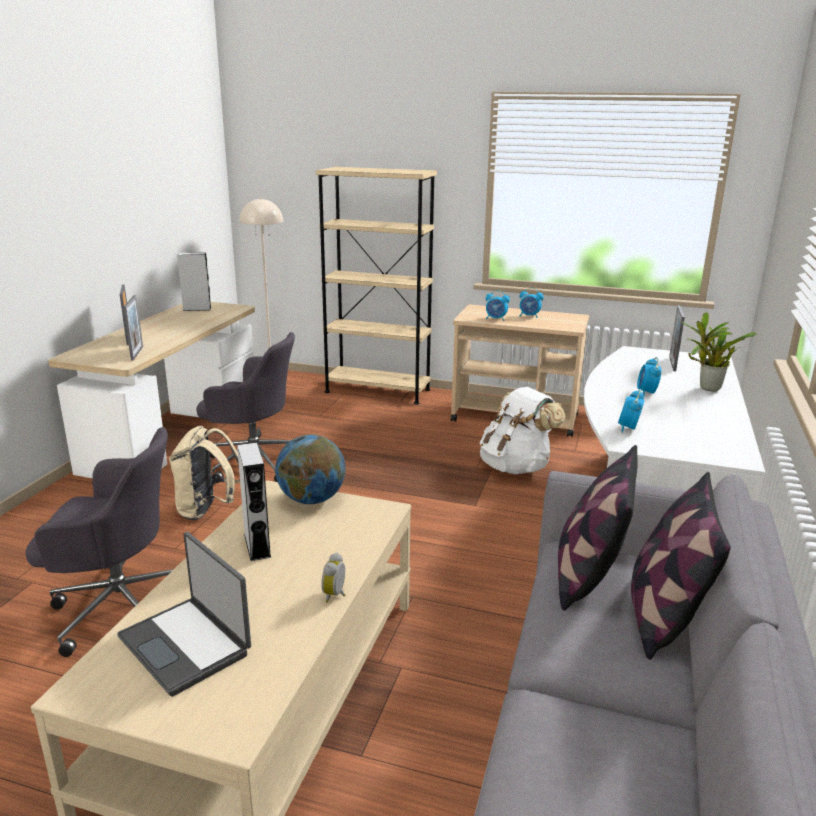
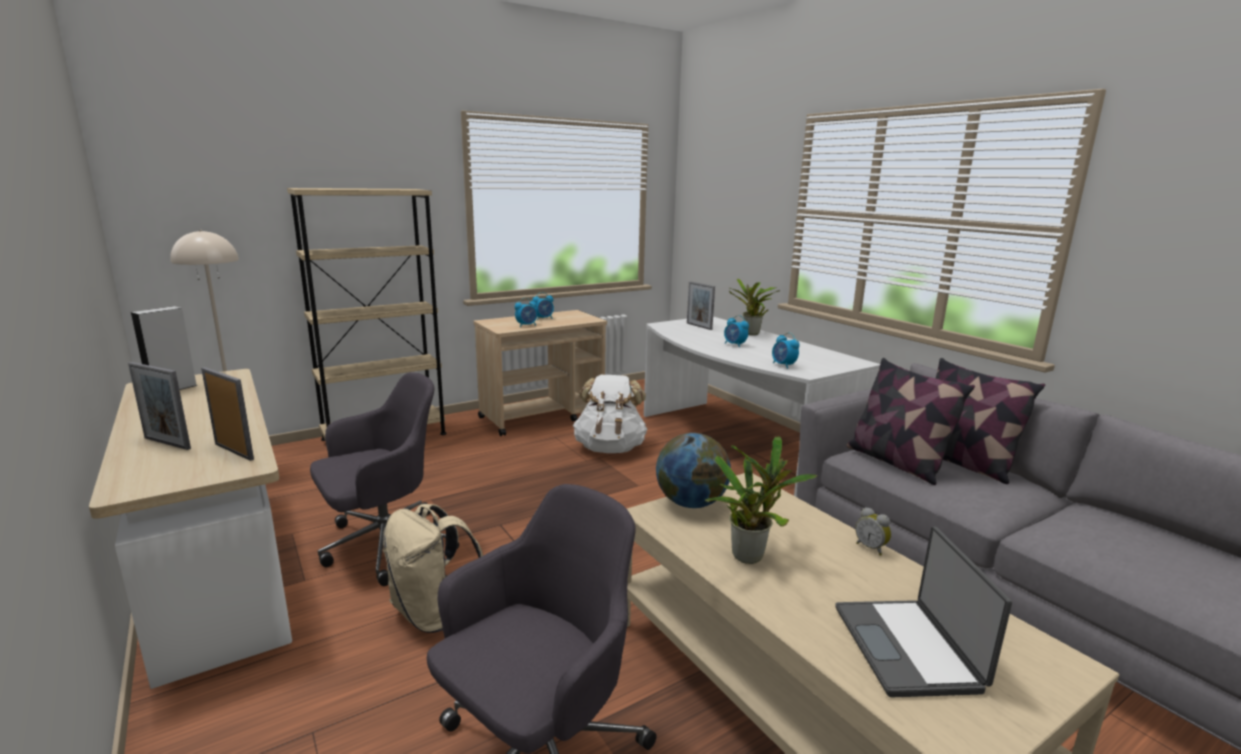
camera: 50 degrees left, 5 degrees down
laptop [117,532,251,697] -> laptop turned 90 degrees clockwise [835,526,1012,698]
grey speaker [237,443,271,561] -> potted plant [705,436,818,564]

